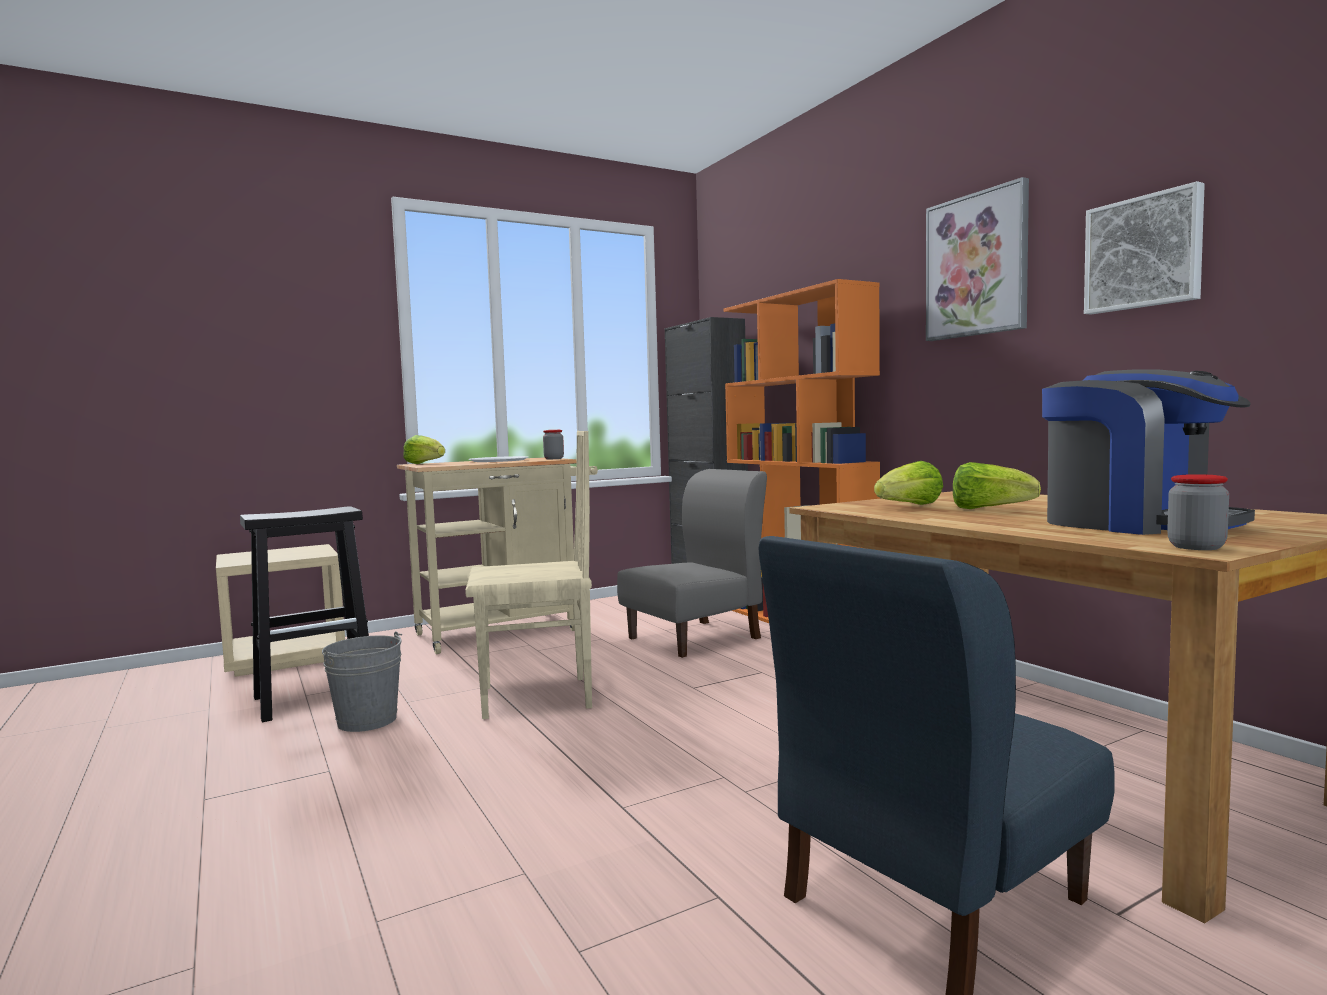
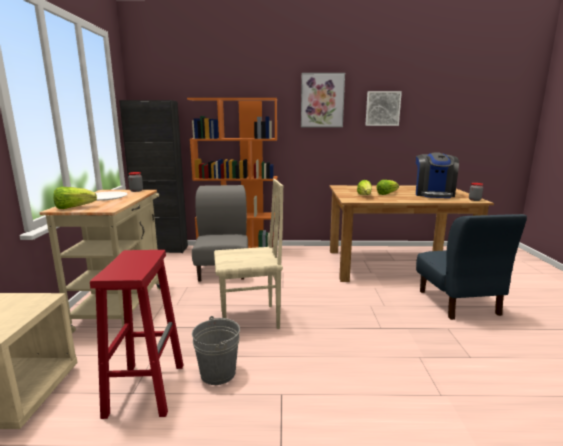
camera: 60 degrees left, 10 degrees up
black stool [240,506,369,722] -> red stool [90,250,183,419]
beige chair [465,431,592,719] -> beige chair turned 60 degrees clockwise [214,179,283,329]
coffee machine [1042,369,1255,535] -> coffee machine turned 105 degrees clockwise [416,152,459,198]

